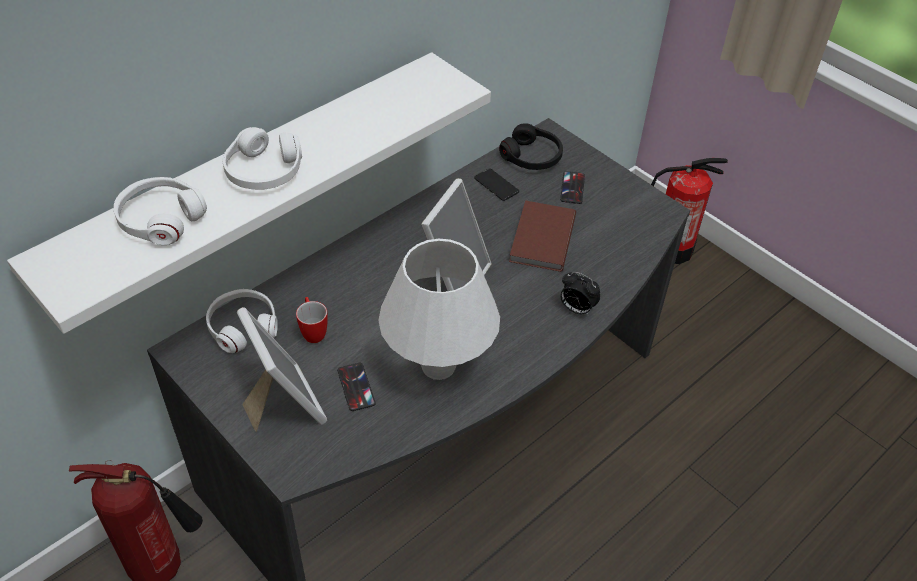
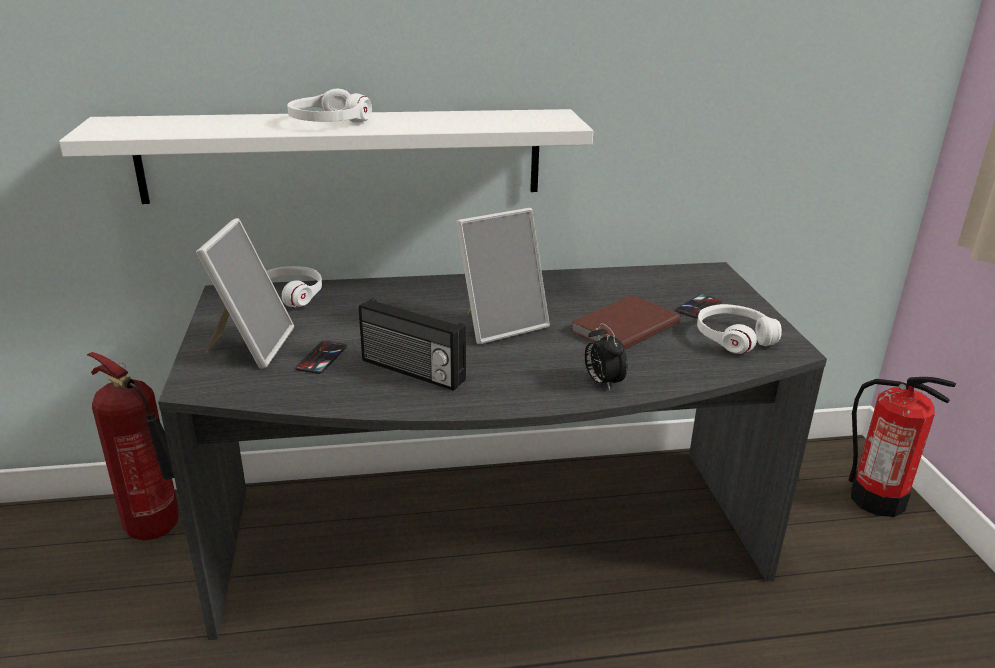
camera: 35 degrees right, 20 degrees down
white headphones [114,177,207,245] -> white headphones moved to [697,304,782,354]
mug [296,297,328,343] -> none
white table lamp [378,239,500,380] -> radio [359,298,466,391]
phone [474,168,519,201] -> none
black headphones [499,123,563,170] -> none

